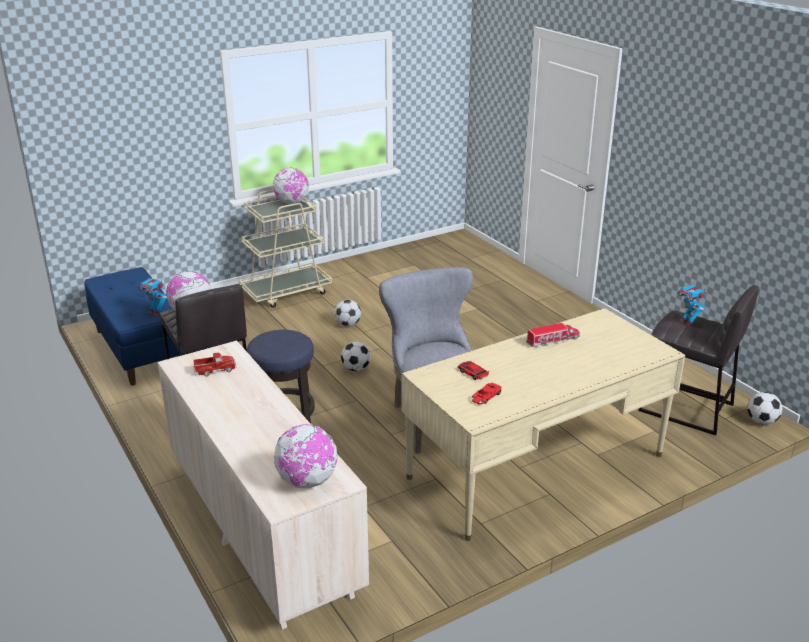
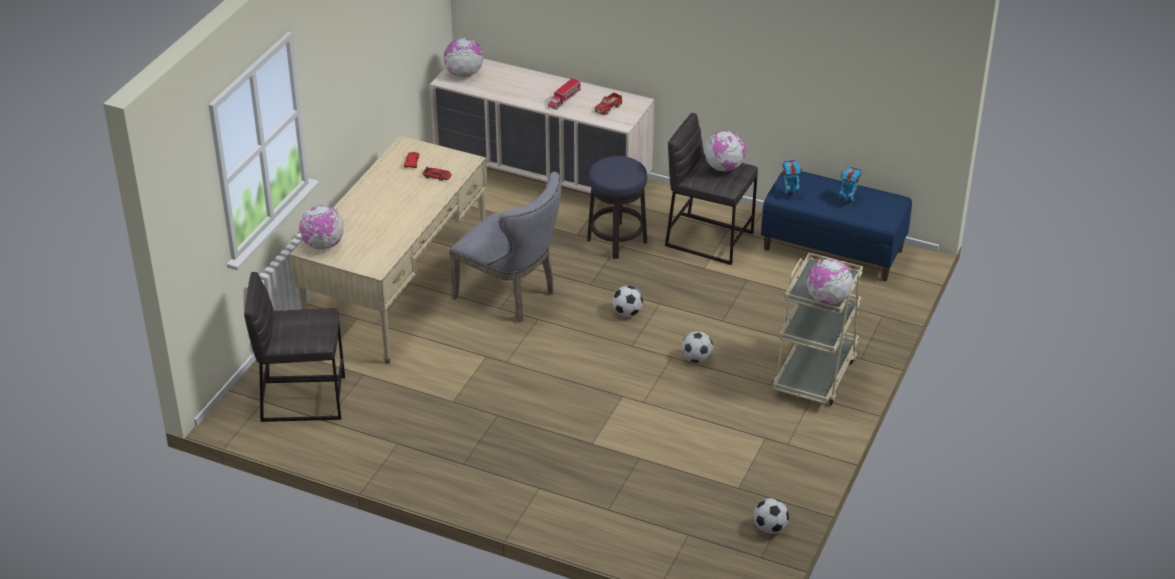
camera: 145 degrees right, 10 degrees up
toy truck [526,323,580,347] -> toy truck moved to [548,78,581,110]
toy robot [678,277,707,326] -> toy robot moved to [839,166,862,205]
football [747,392,782,425] -> football moved to [753,498,789,534]
none -> globe [299,205,344,250]

